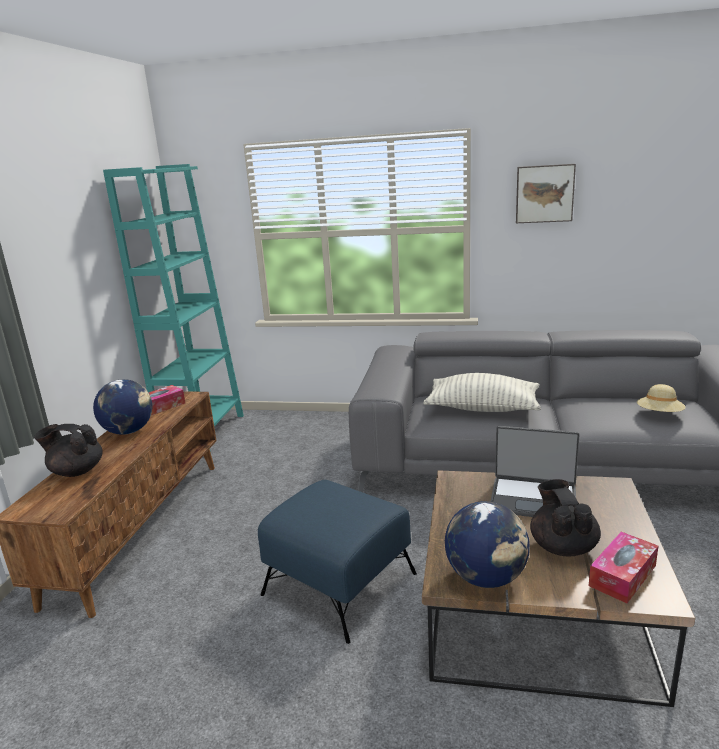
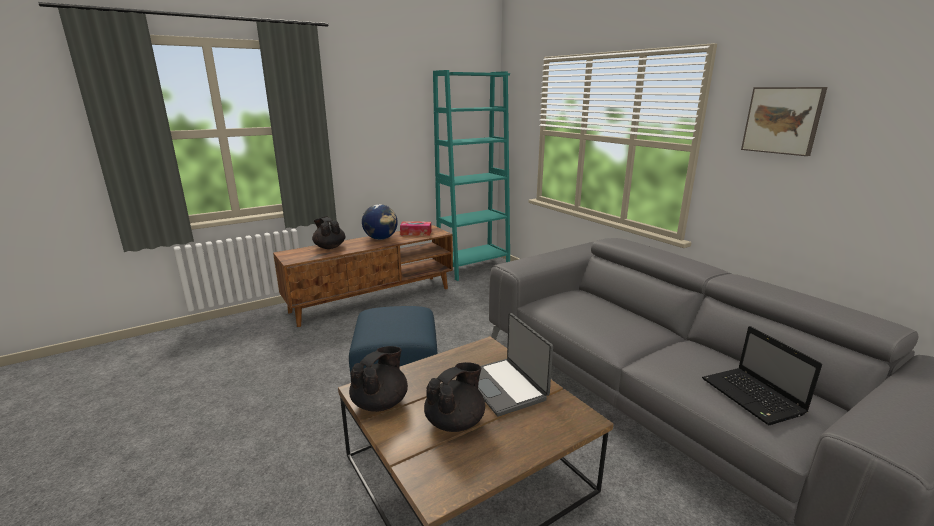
camera: 45 degrees right, 0 degrees up
pillow [423,373,541,412] -> none
globe [445,501,530,588] -> black teapot [349,346,408,412]
tissue box [589,532,658,603] -> none
beige hat [637,384,686,412] -> laptop [702,326,822,425]

